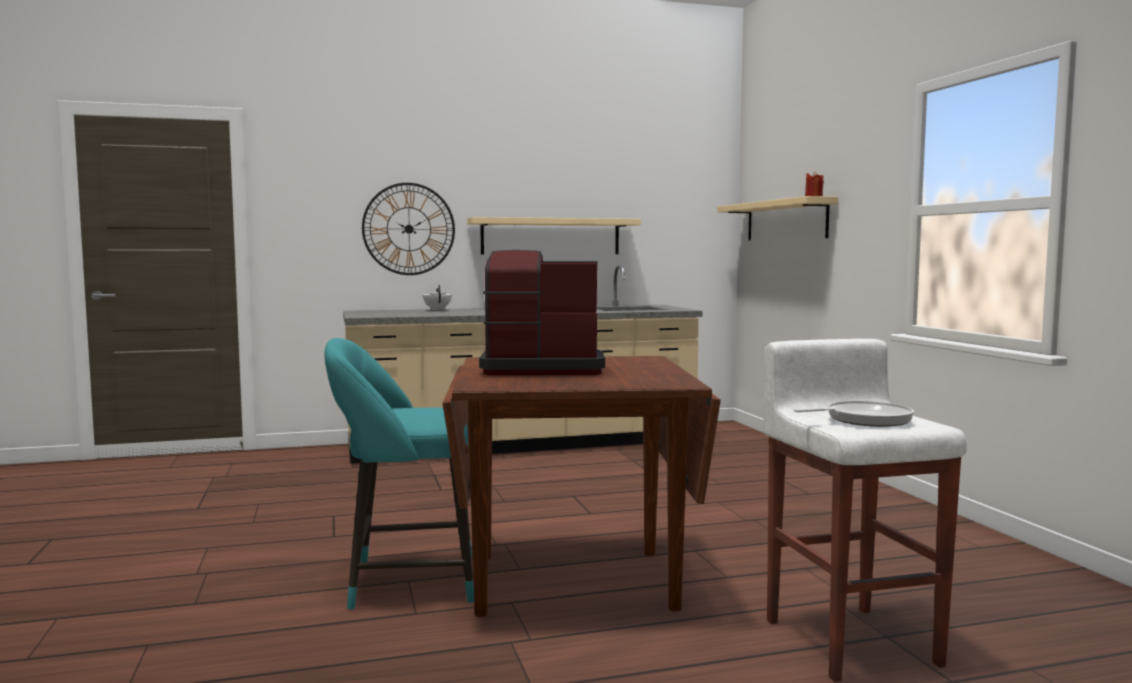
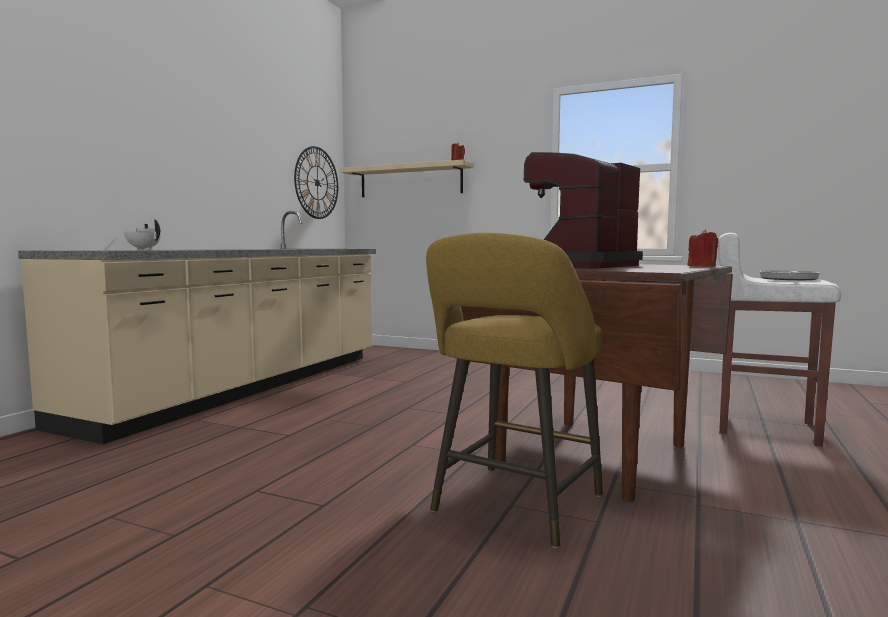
camera: 50 degrees left, 0 degrees up
turquoise stool [324,338,474,610] -> yellow stool [426,233,603,548]
wall clock [362,183,455,275] -> wall clock moved to [294,146,338,219]
beige shelf [467,217,641,254] -> none
none -> red candle [688,230,719,267]

